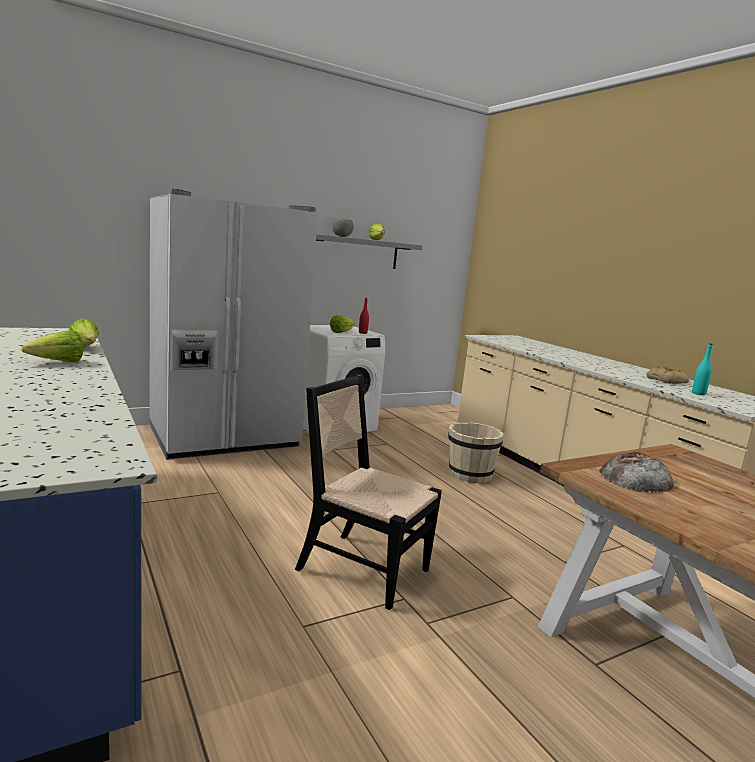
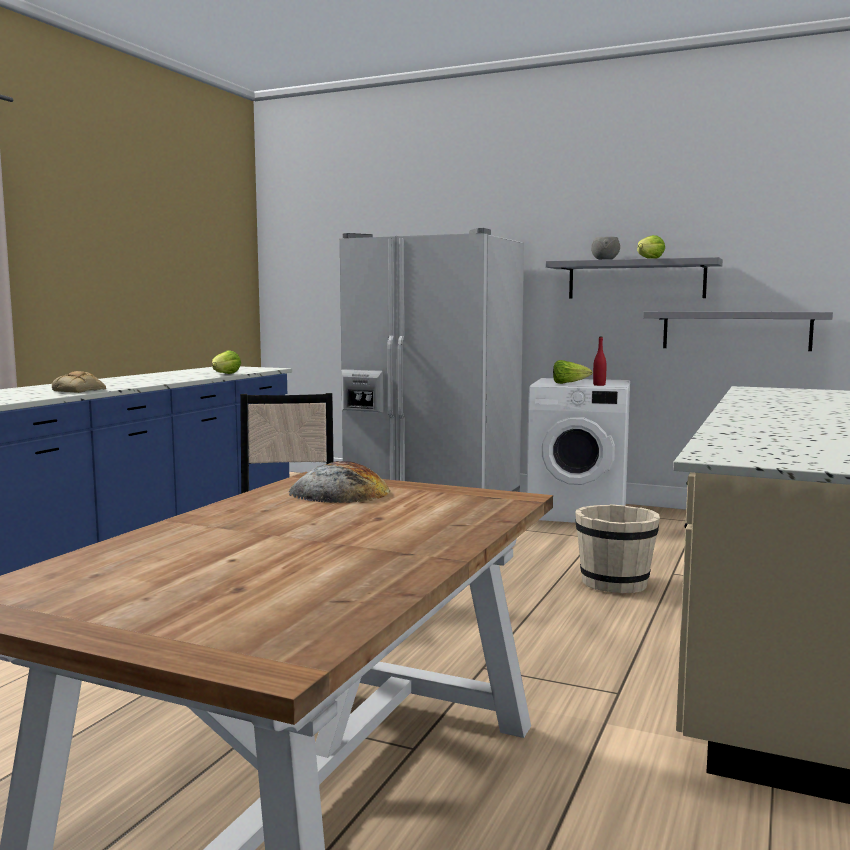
camera: 55 degrees right, 5 degrees down
lettuce [21,330,83,362] -> none
bread [647,365,689,384] -> bread moved to [52,371,106,393]
turquoise bottle [692,343,712,395] -> none
none -> grey shelf [643,311,833,351]

